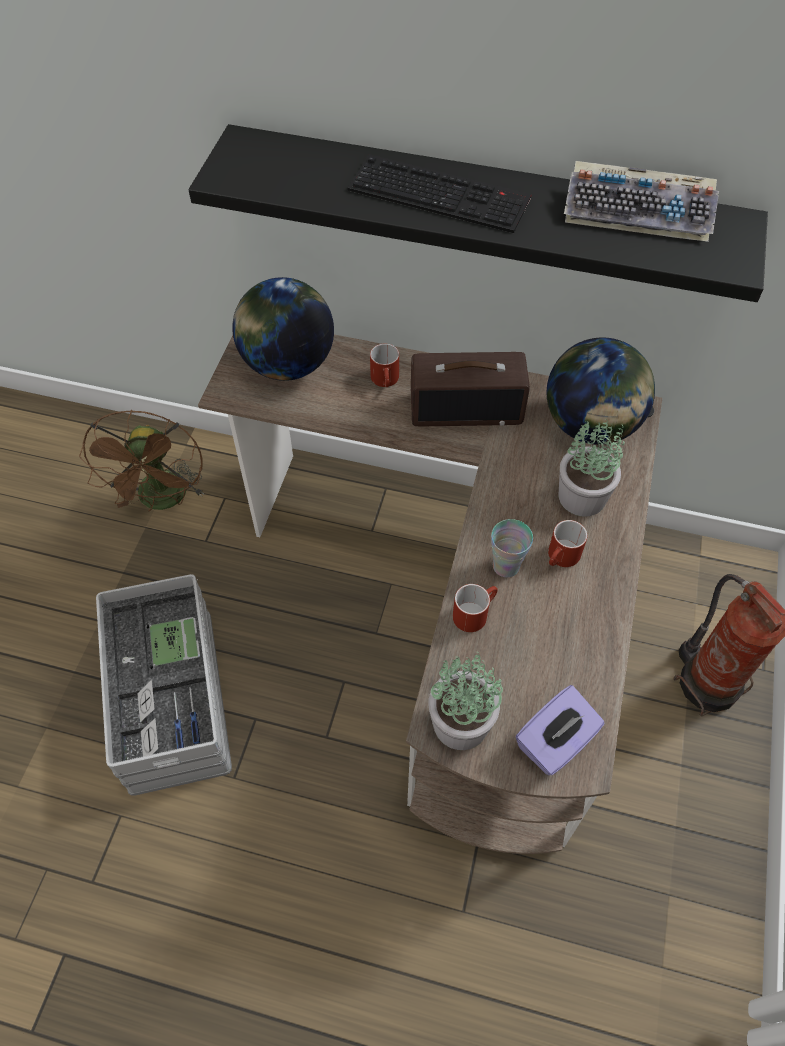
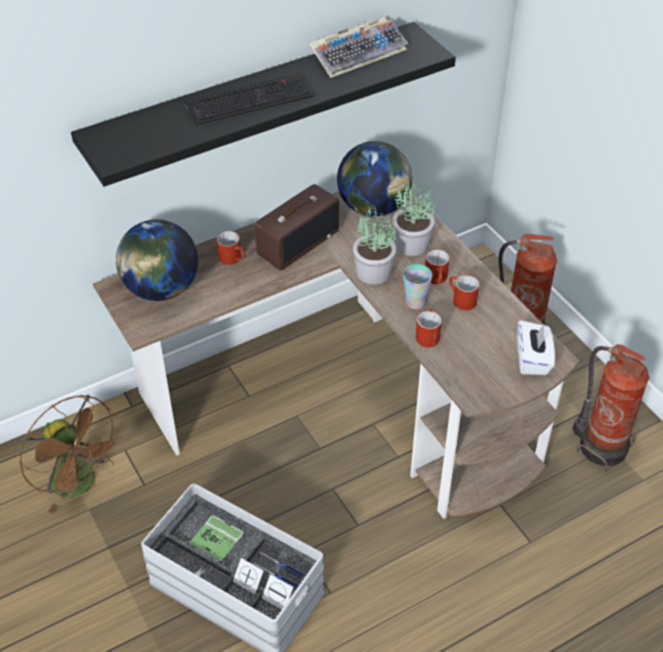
camera: 45 degrees left, 10 degrees down
potted plant [428,652,503,750] -> potted plant moved to [353,208,397,284]
purple tissue box [515,685,605,775] -> white tissue box [517,320,555,375]
none -> red mug [449,275,479,311]
none -> fire extinguisher [573,344,650,471]

